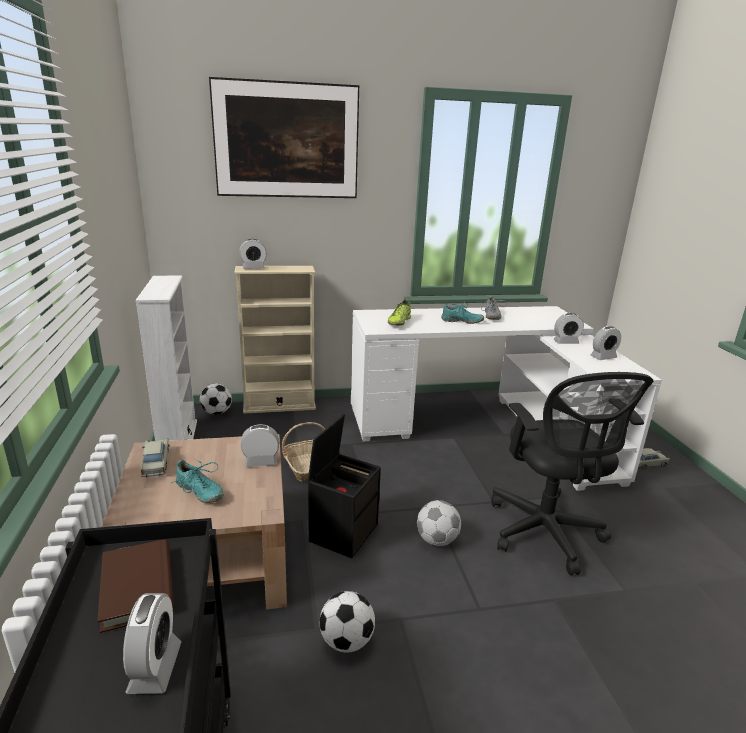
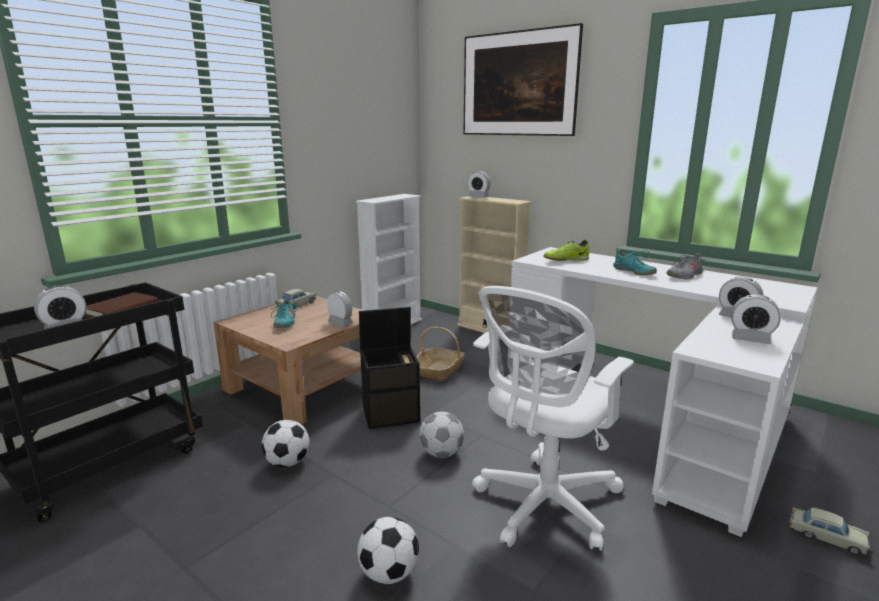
camera: 50 degrees right, 5 degrees down
football [200,384,232,415] -> football moved to [357,517,419,584]
black office chair [491,372,653,575] -> white office chair [472,286,634,551]

